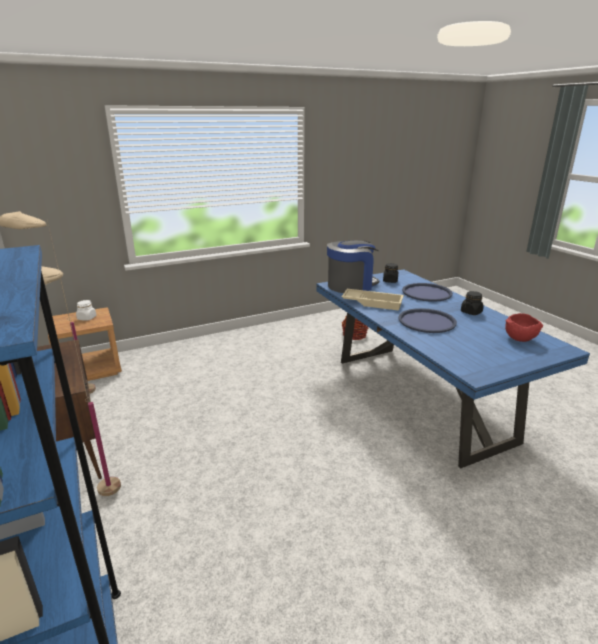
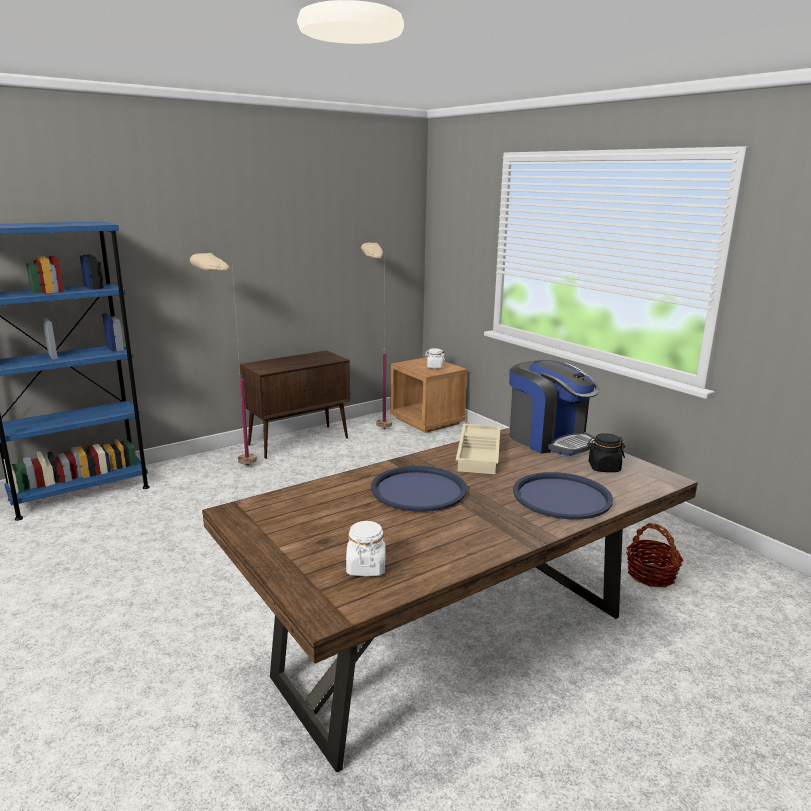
camera: 80 degrees right, 5 degrees down
blue dining table [317,269,590,468] -> brown dining table [202,428,698,773]
black jar [461,291,484,315] -> none
red bowl [505,313,543,342] -> white jar [346,521,386,576]

